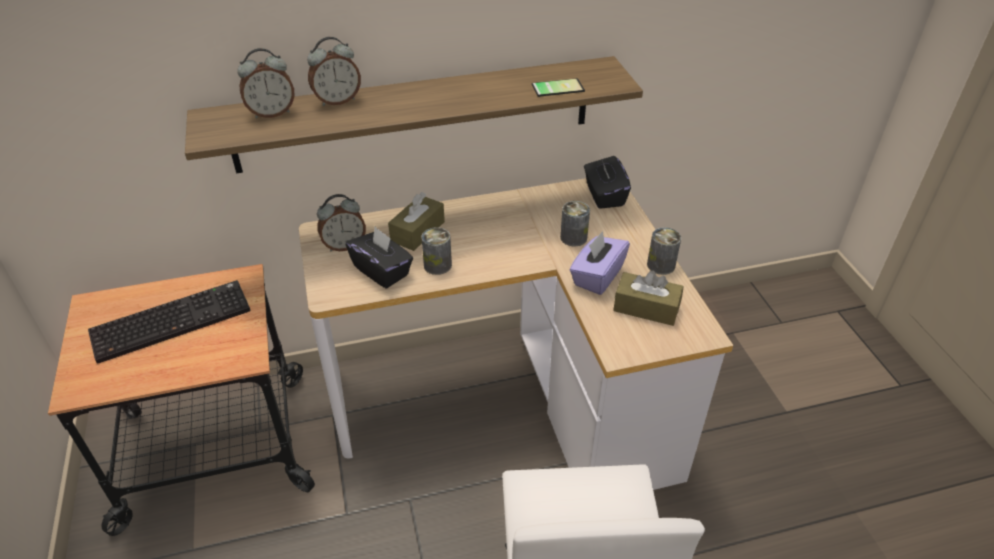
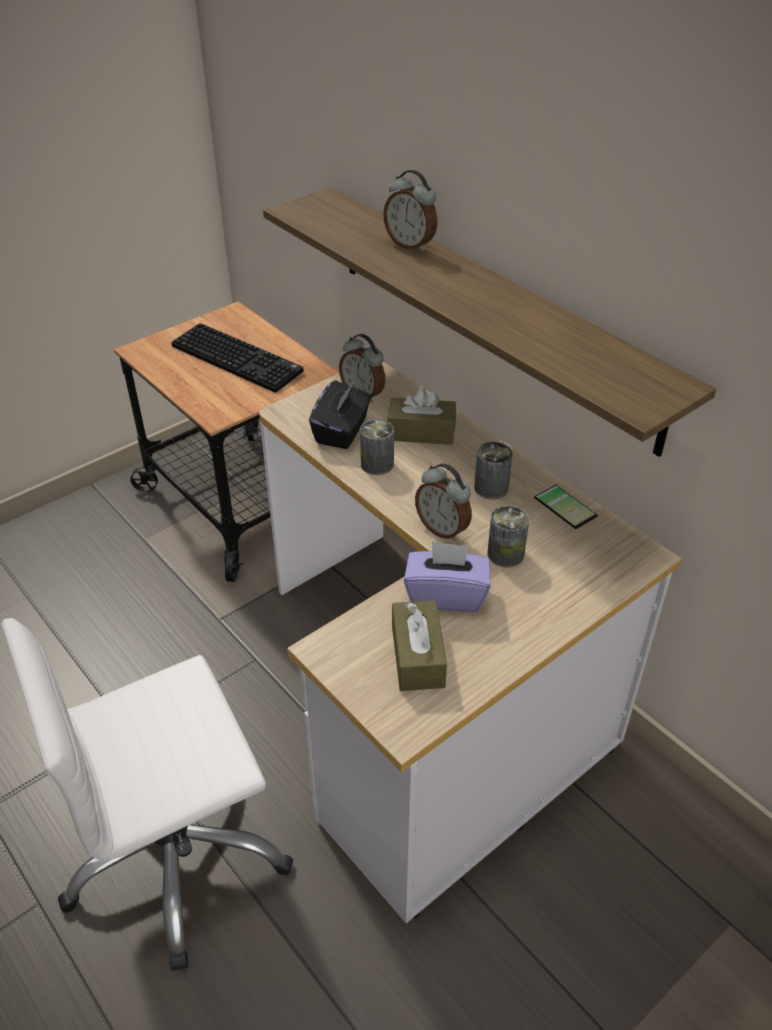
camera: 65 degrees right, 0 degrees up
alarm clock [237,48,295,119] -> alarm clock moved to [415,463,472,541]
phone [532,78,585,97] -> phone moved to [534,485,598,529]
black tissue box [584,154,631,209] -> none
can [647,227,681,275] -> can moved to [474,442,513,500]

